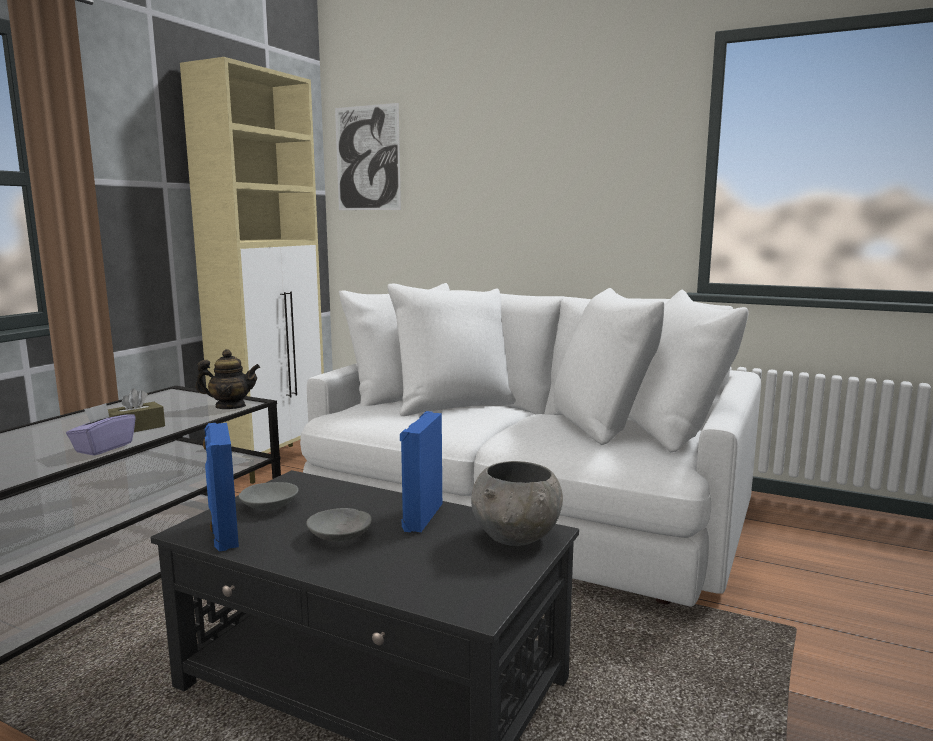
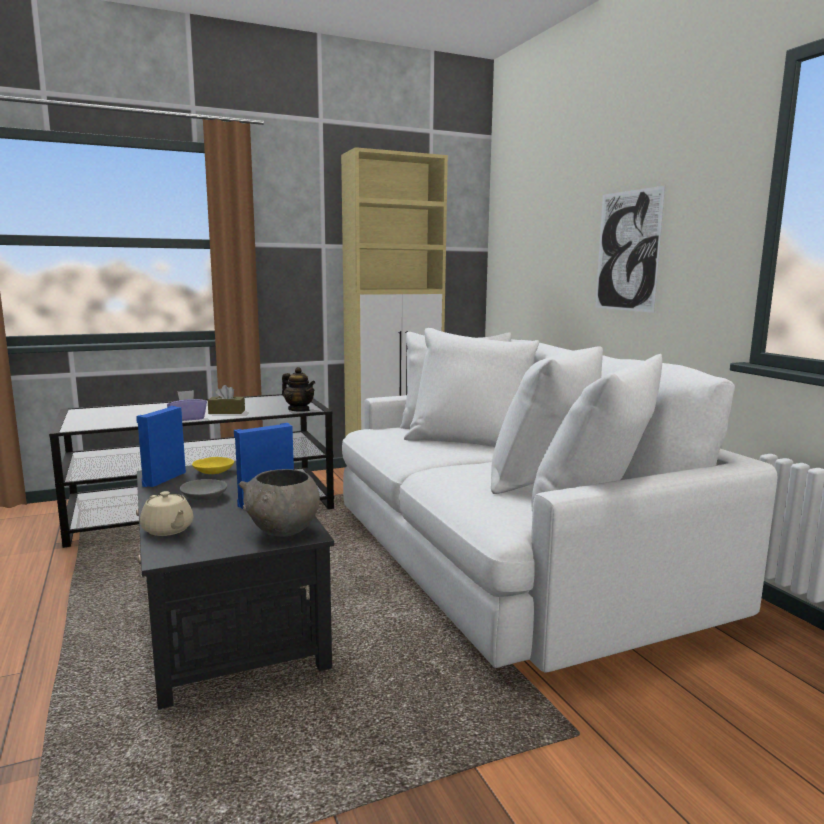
camera: 40 degrees right, 0 degrees up
grey bowl [239,482,299,510] -> yellow bowl [192,457,234,474]
picture [335,103,401,210] -> picture moved to [595,186,665,313]
none -> beige teapot [140,491,193,536]

